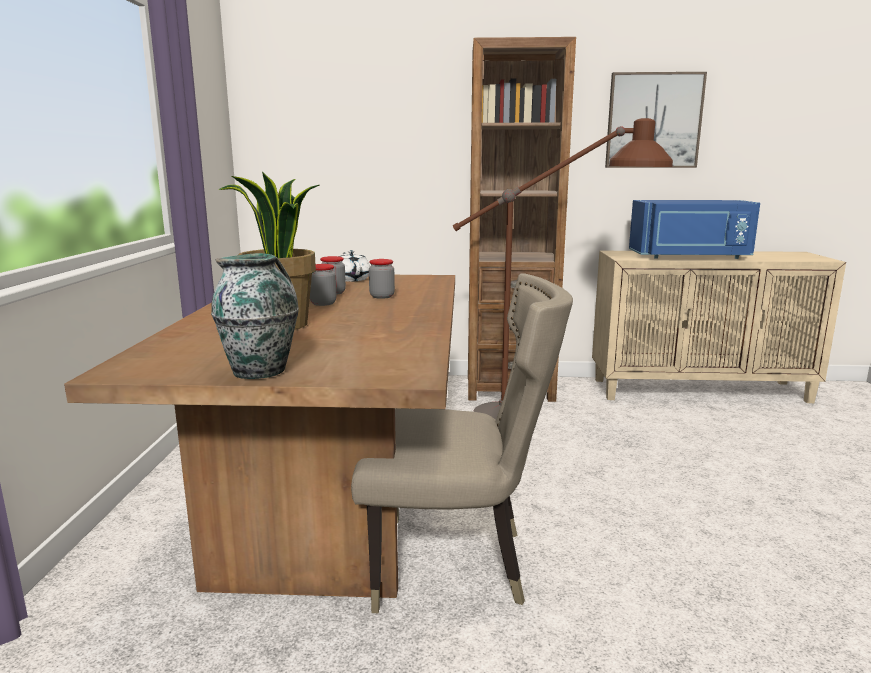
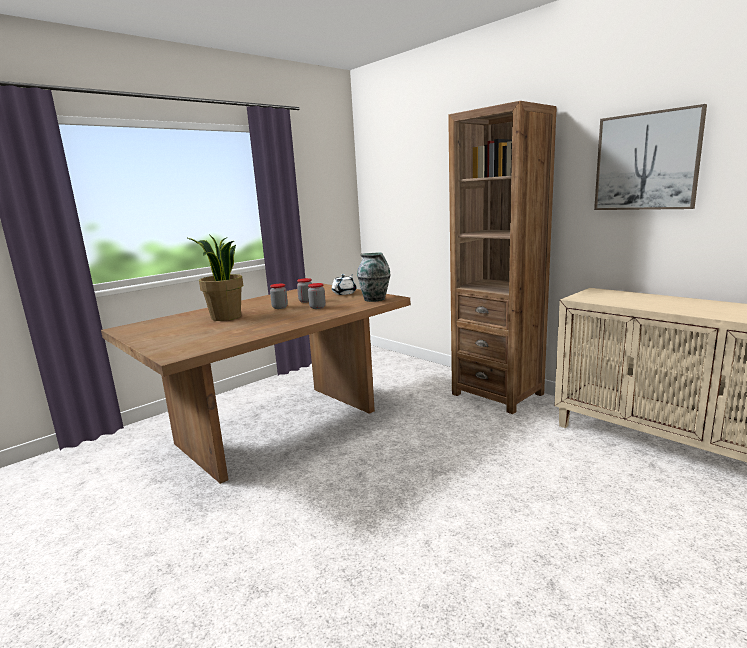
camera: 45 degrees right, 0 degrees up
vase [211,253,299,379] -> vase moved to [357,252,390,302]
beige chair [351,273,573,613] -> none
brown floor lamp [453,118,673,420] -> none
blue microwave [629,200,760,259] -> none

